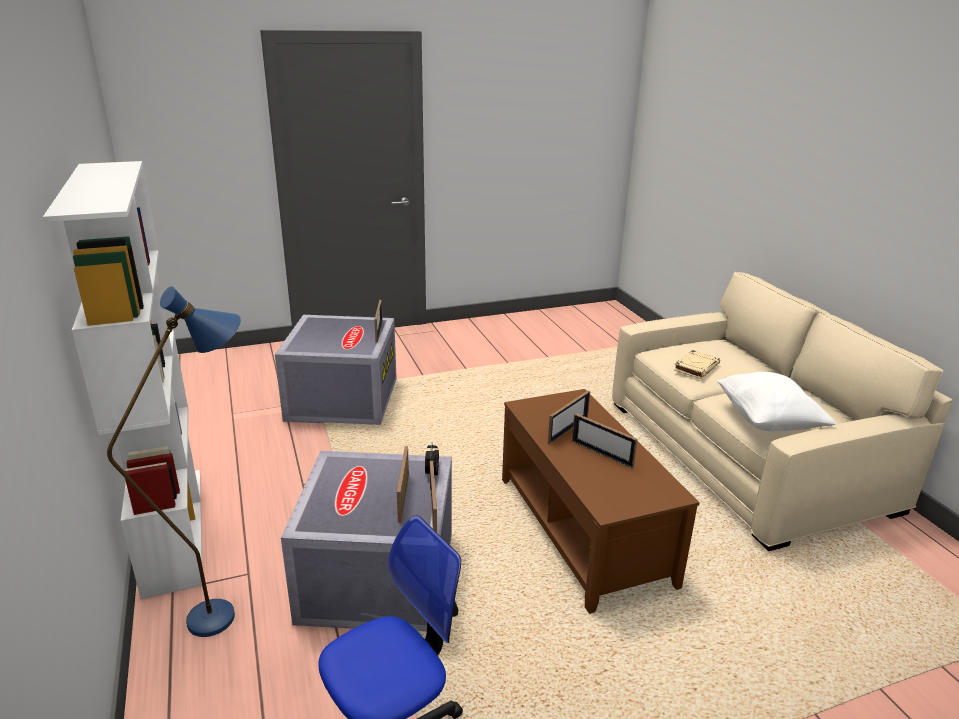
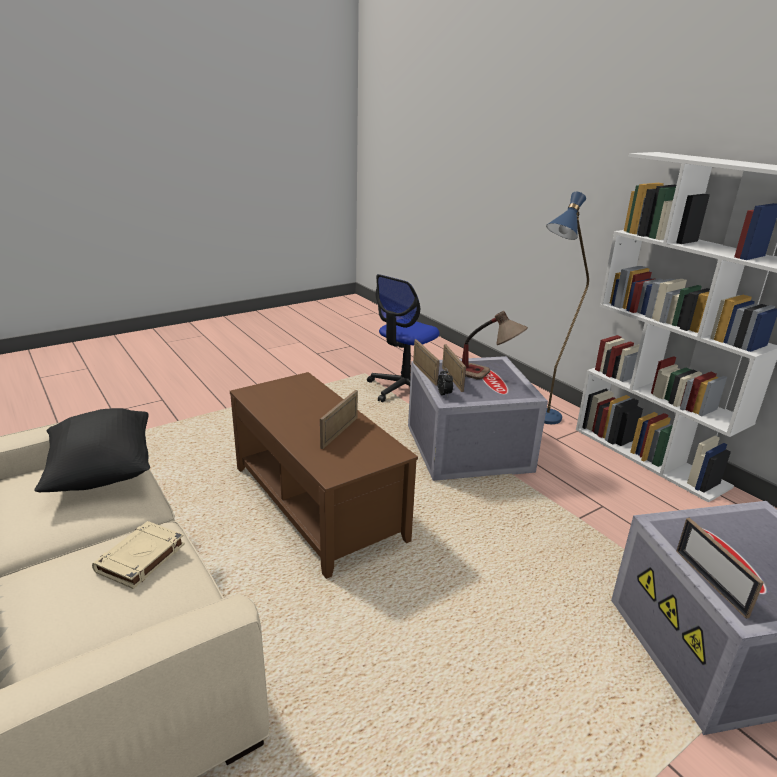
camera: 165 degrees right, 0 degrees up
picture frame [572,413,638,469] -> none
white pillow [717,372,837,431] -> black pillow [34,408,150,492]
none -> table lamp [462,311,528,380]

